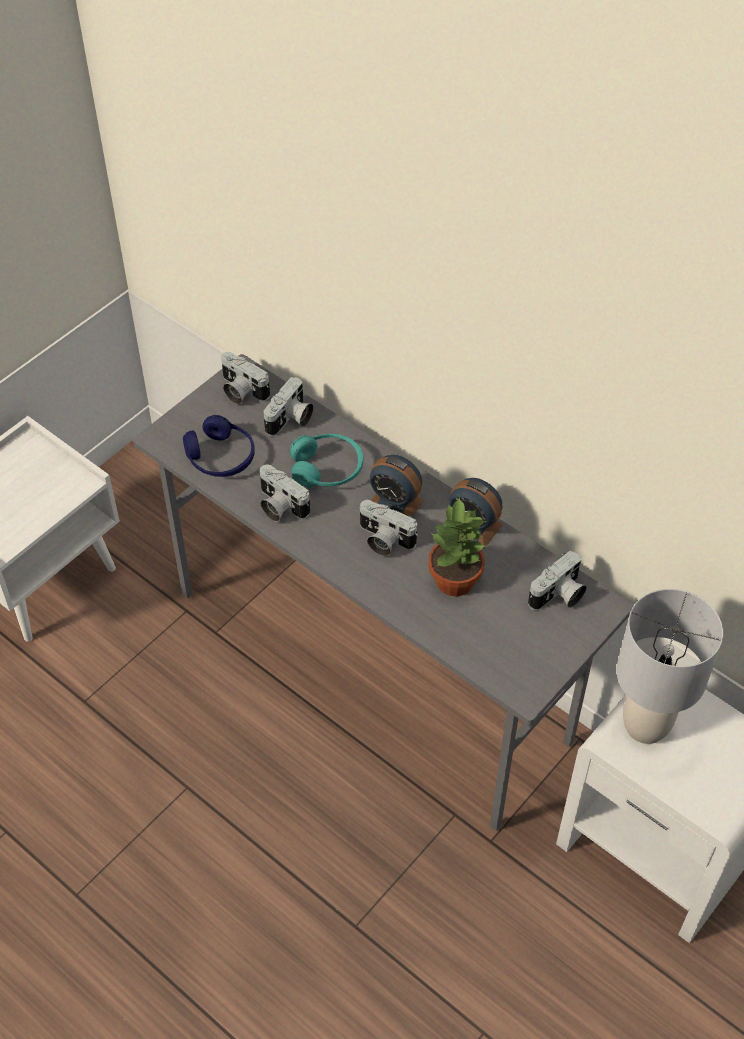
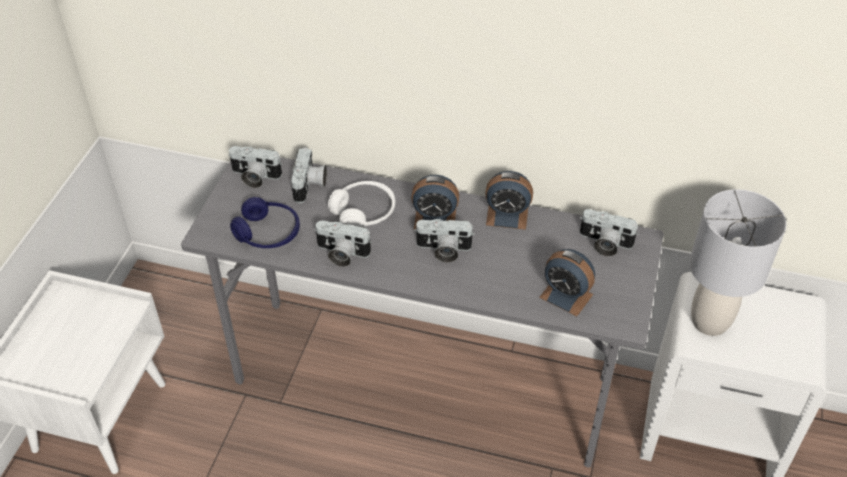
camera: 25 degrees left, 5 degrees down
turquoise headphones [290,434,363,488] -> white headphones [328,181,395,227]
potted plant [428,497,486,596] -> none
camera [528,551,587,610] -> camera turned 90 degrees clockwise [580,209,638,257]
none -> alarm clock [539,249,595,316]

